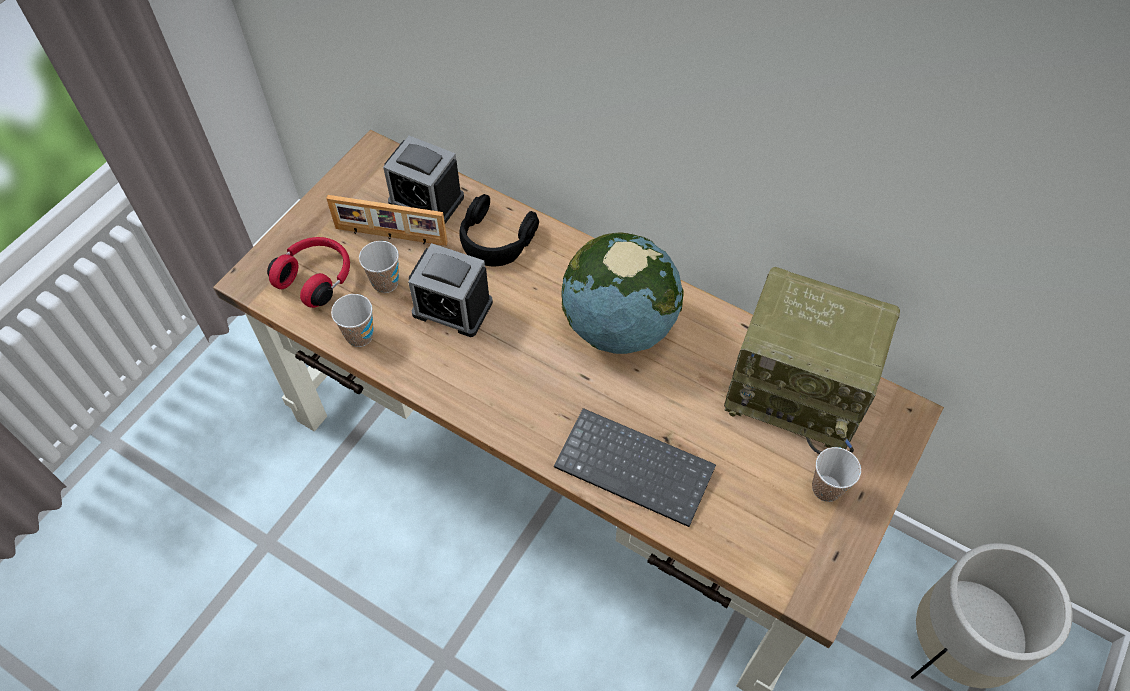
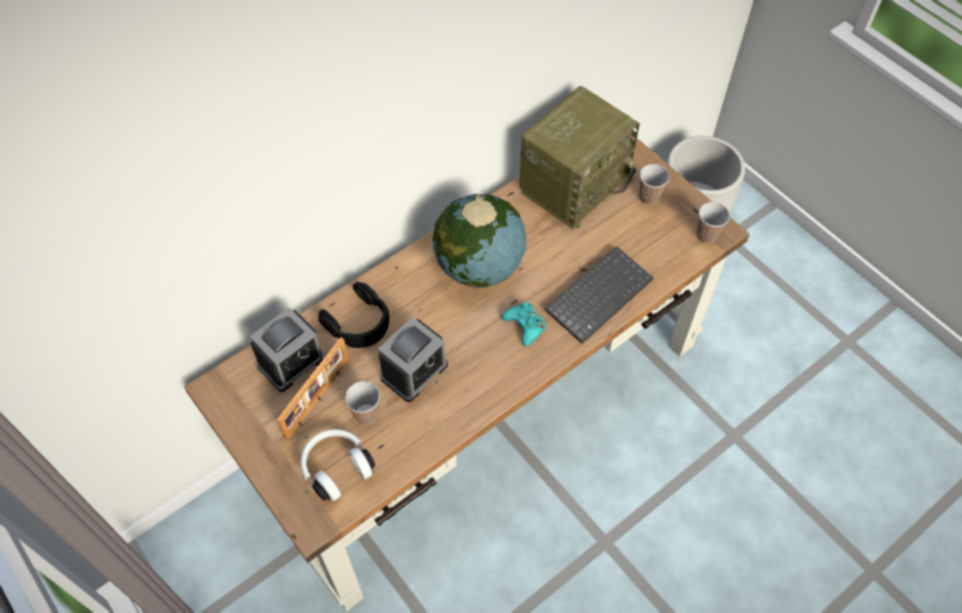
camera: 70 degrees left, 0 degrees up
red headphones [267,237,350,308] -> white headphones [300,429,375,501]
cup [331,294,373,347] -> cup moved to [697,202,730,244]
none -> turquoise game controller [501,302,546,346]

